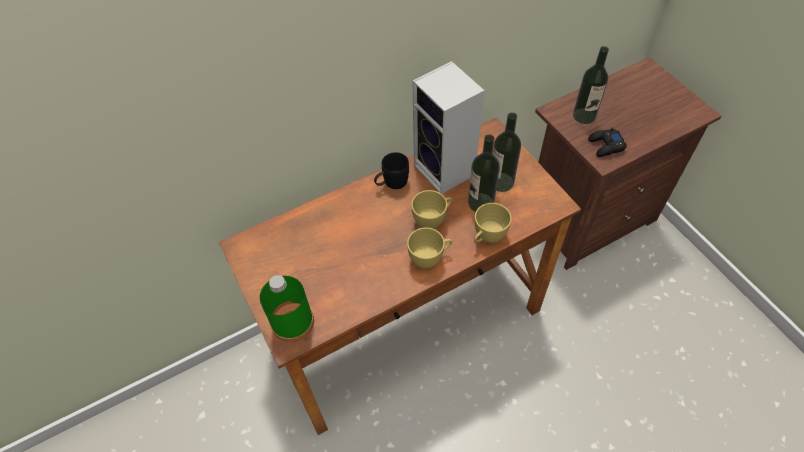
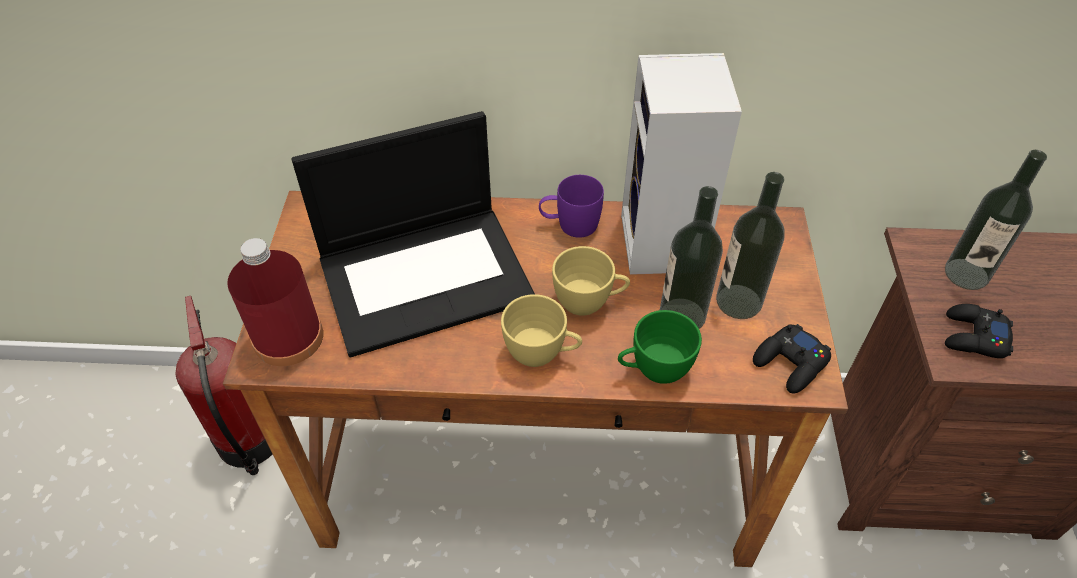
camera: 30 degrees right, 5 degrees down
green bottle [260,275,314,342] -> red bottle [227,238,323,366]
black mug [374,152,409,189] -> purple mug [539,175,604,238]
yellow cup [474,203,512,243] -> green cup [618,310,702,384]
none -> fire extinguisher [176,296,272,475]
none -> laptop [291,111,535,357]
none -> black game controller [753,324,831,394]

